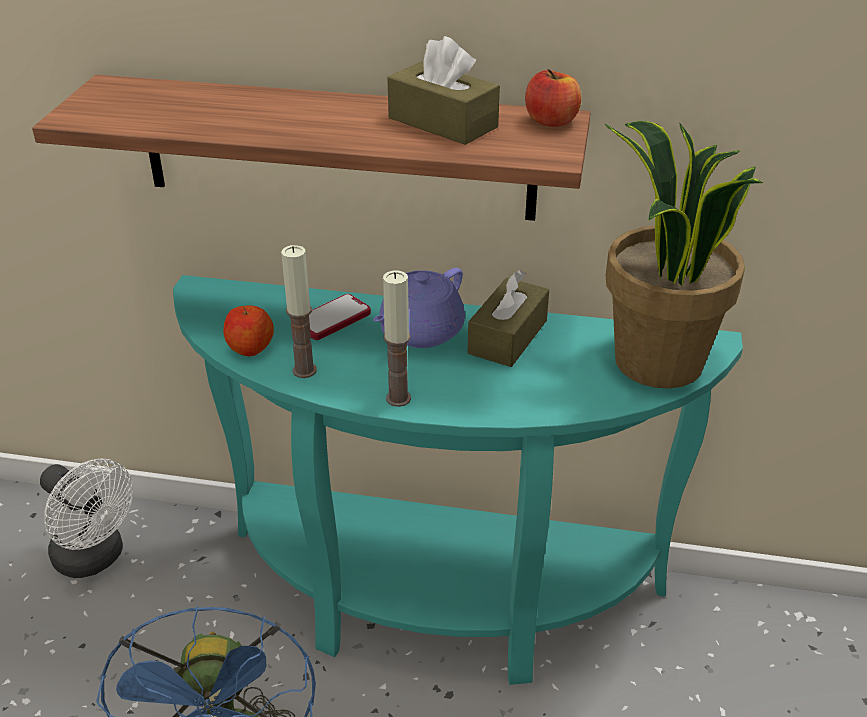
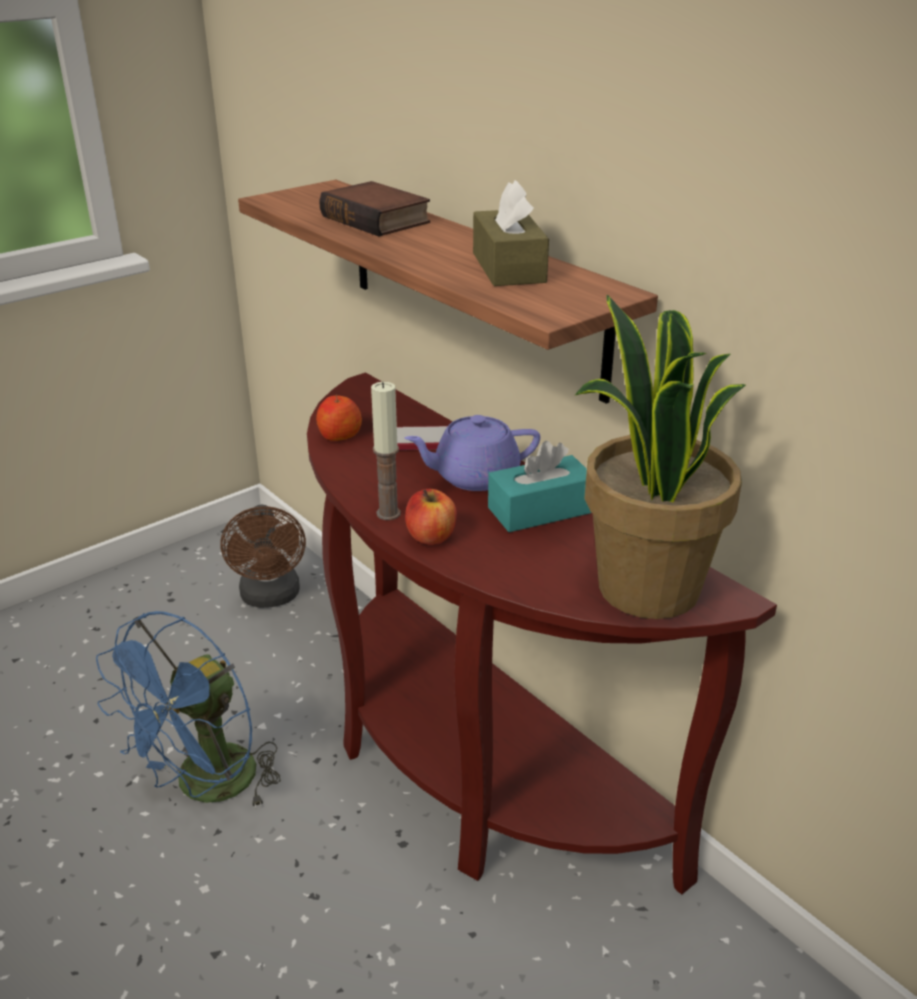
camera: 40 degrees right, 5 degrees down
white fan [40,459,133,578] -> brown fan [220,505,306,608]
turquoise console table [173,275,743,685] -> brown console table [307,373,777,894]
candle [281,245,317,378] -> none
brown tissue box [467,270,549,367] -> turquoise tissue box [488,441,592,532]
apple [525,69,581,127] -> apple moved to [405,489,457,545]
none -> book [319,181,430,236]

